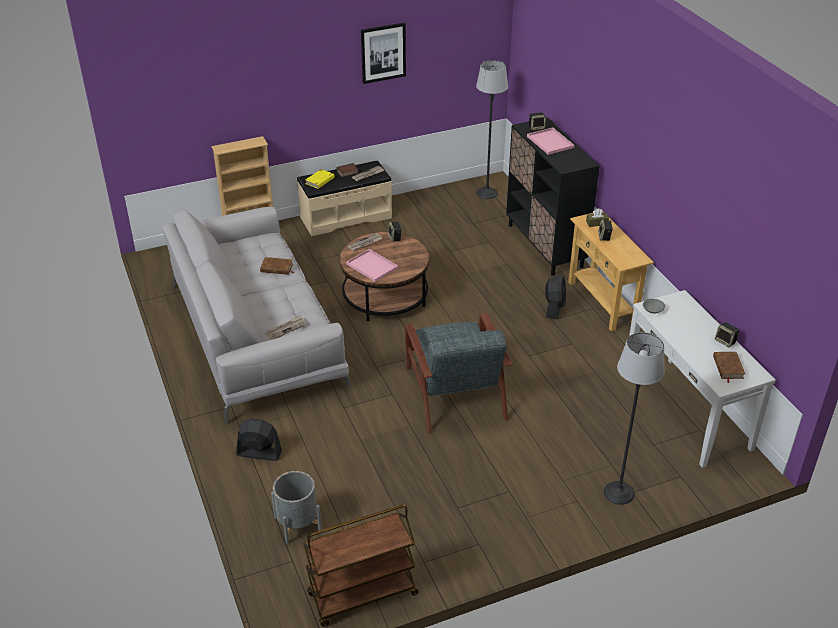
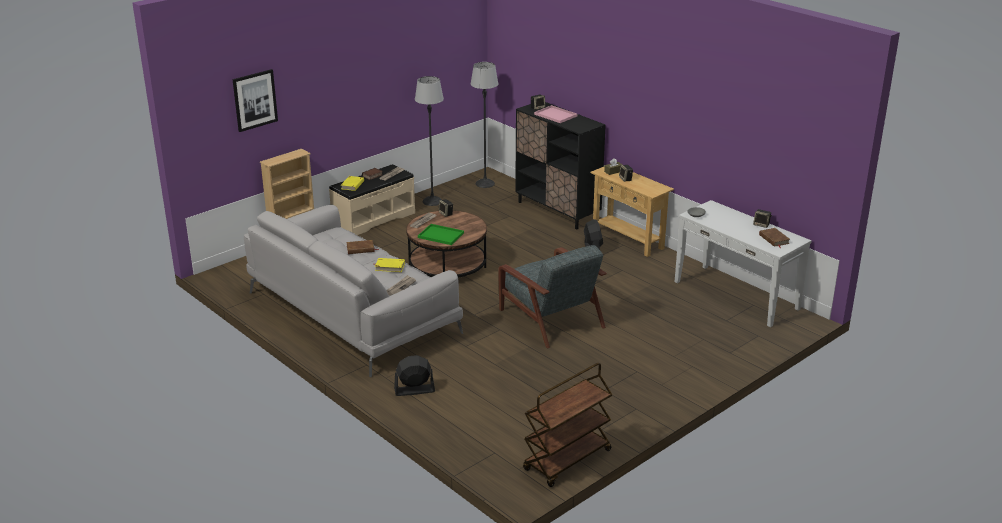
camera: 20 degrees left, 10 degrees down
grey planter [271,471,322,544] -> none
pink tray [346,249,398,282] -> green tray [418,224,464,245]
picture [361,23,406,84] -> picture moved to [232,69,278,132]
floor lamp [604,332,665,505] -> floor lamp moved to [415,76,444,206]
none -> yellow book [375,258,405,272]

